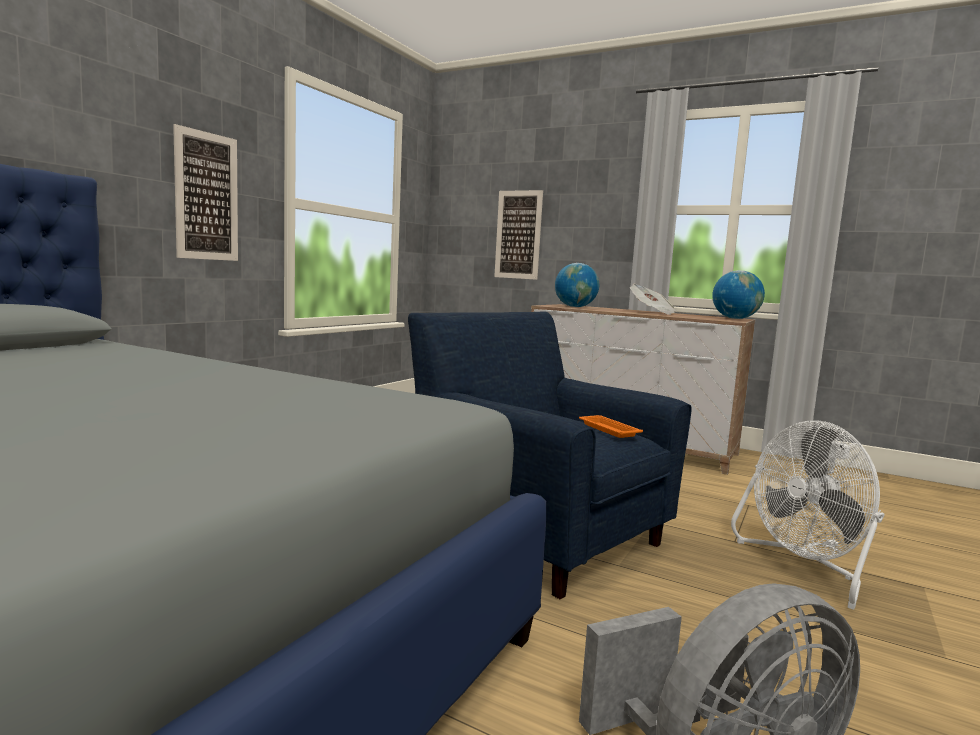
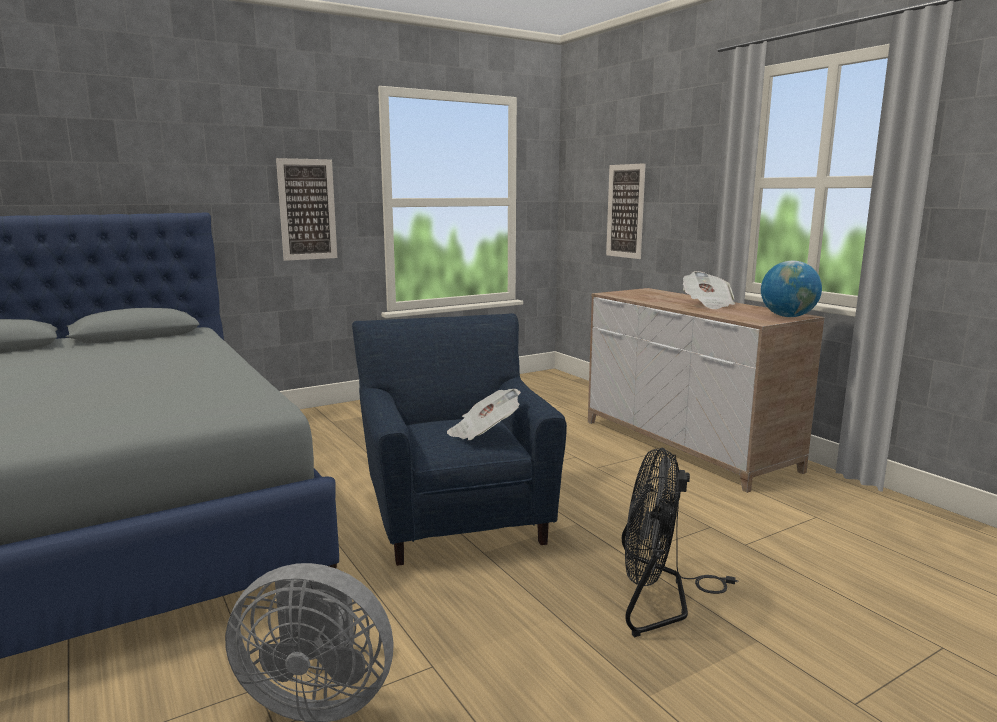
camera: 30 degrees right, 5 degrees up
globe [555,263,599,307] -> none
orange tray [579,415,643,438] -> newspaper [447,389,521,440]
white fan [731,420,884,610] -> black fan [622,448,738,637]

